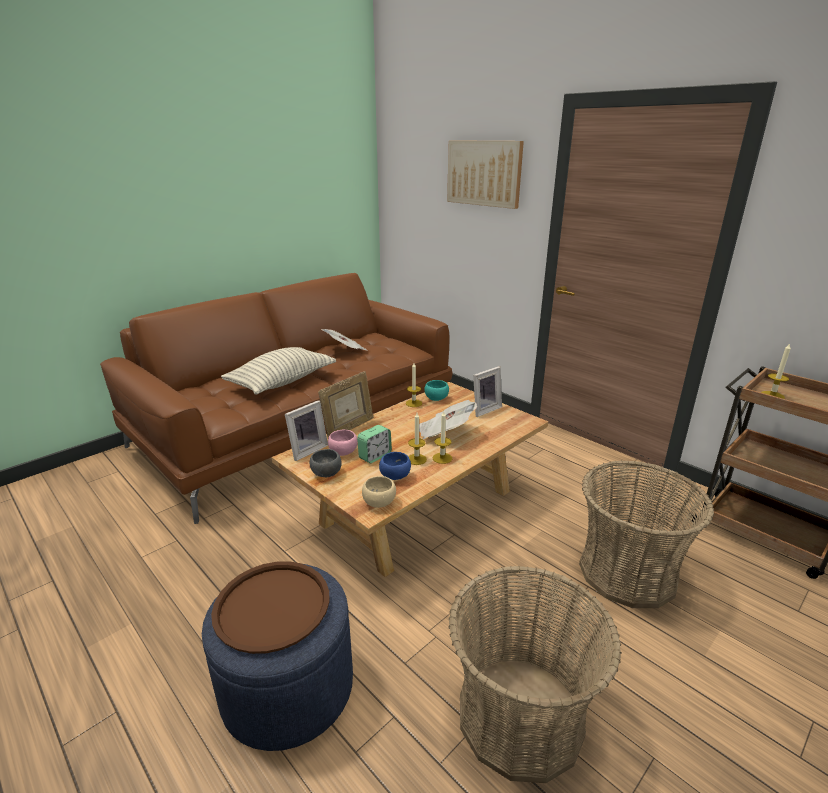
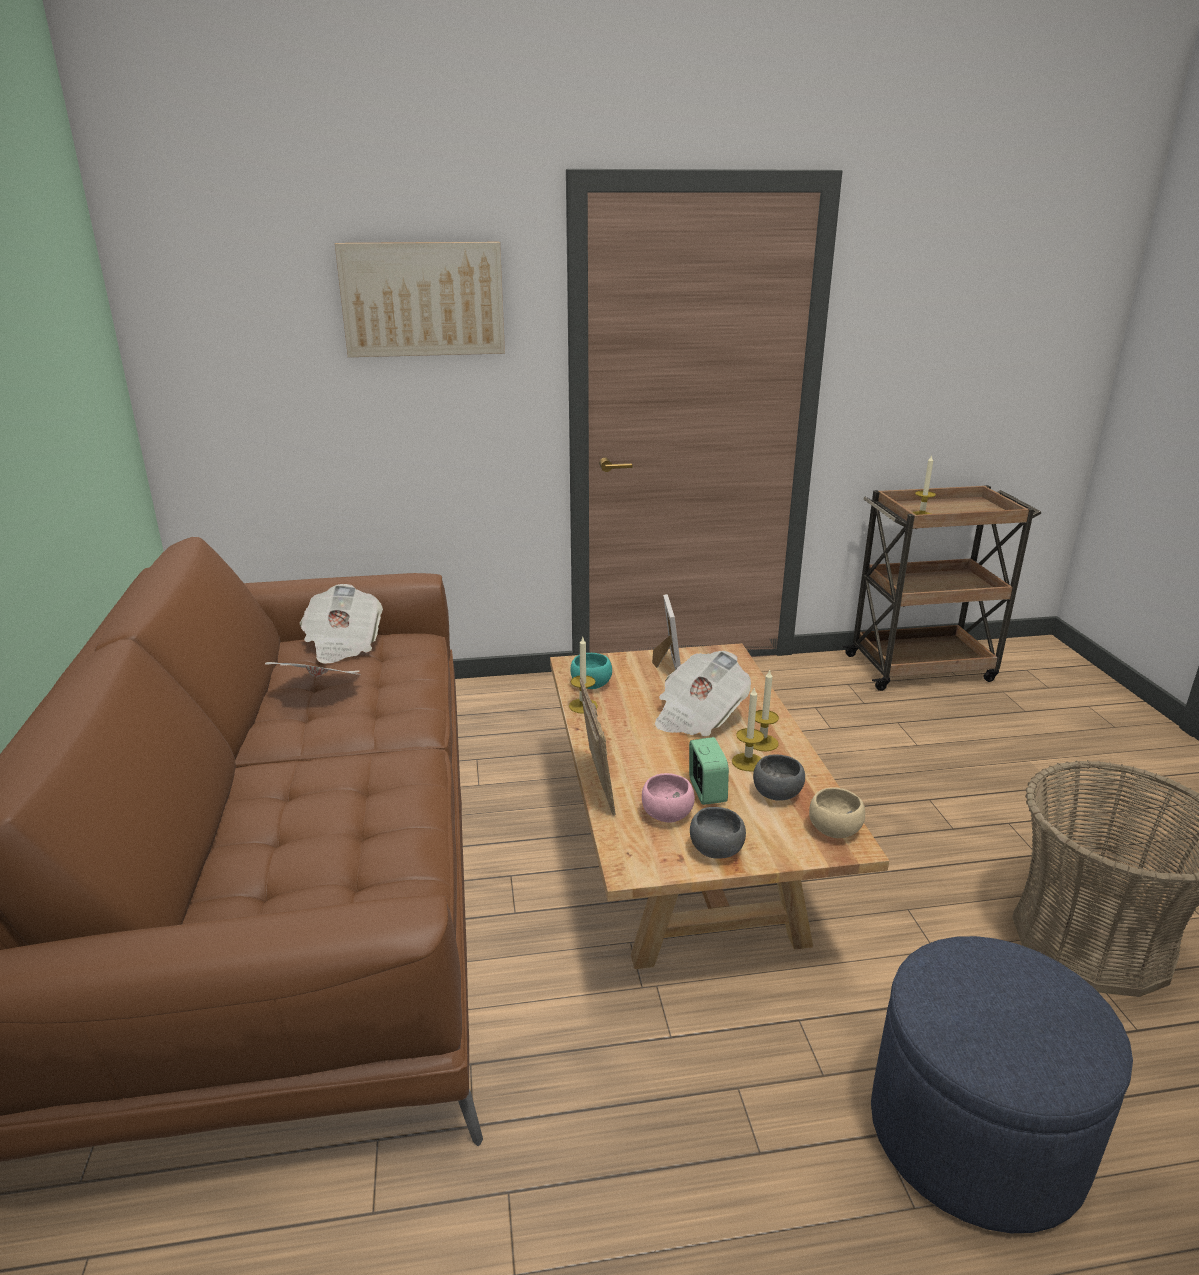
camera: 55 degrees left, 0 degrees up
brown tray [211,561,329,654] -> none
pillow [221,347,336,395] -> none
picture frame [285,400,328,461] -> none
blue bowl [379,452,411,480] -> grey bowl [753,754,805,801]
basket [579,460,714,608] -> none
none -> newspaper [300,584,383,664]

